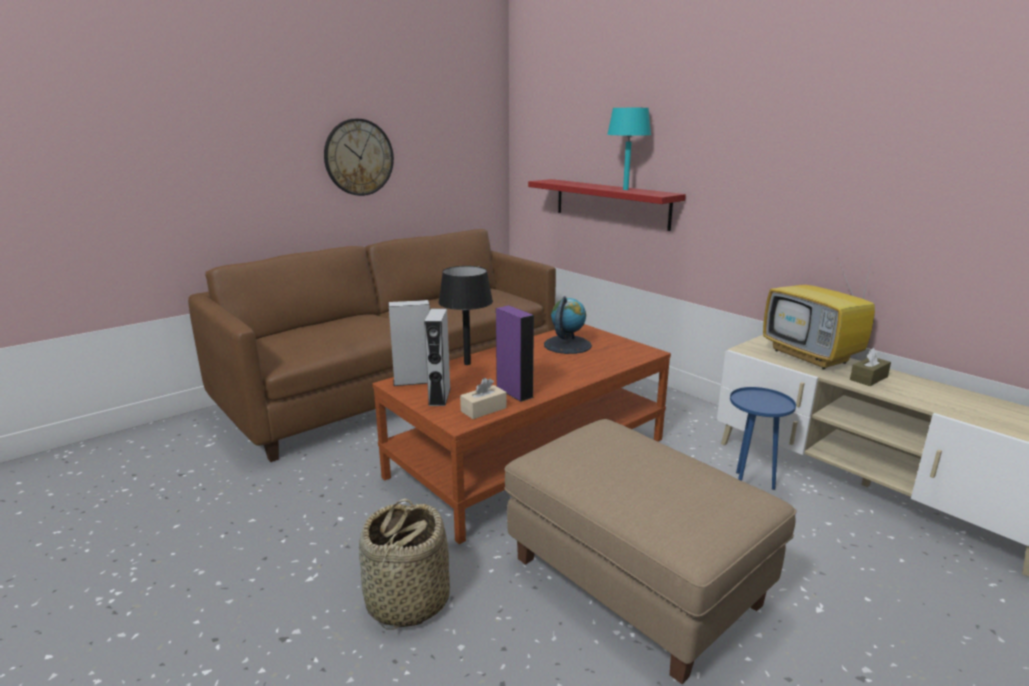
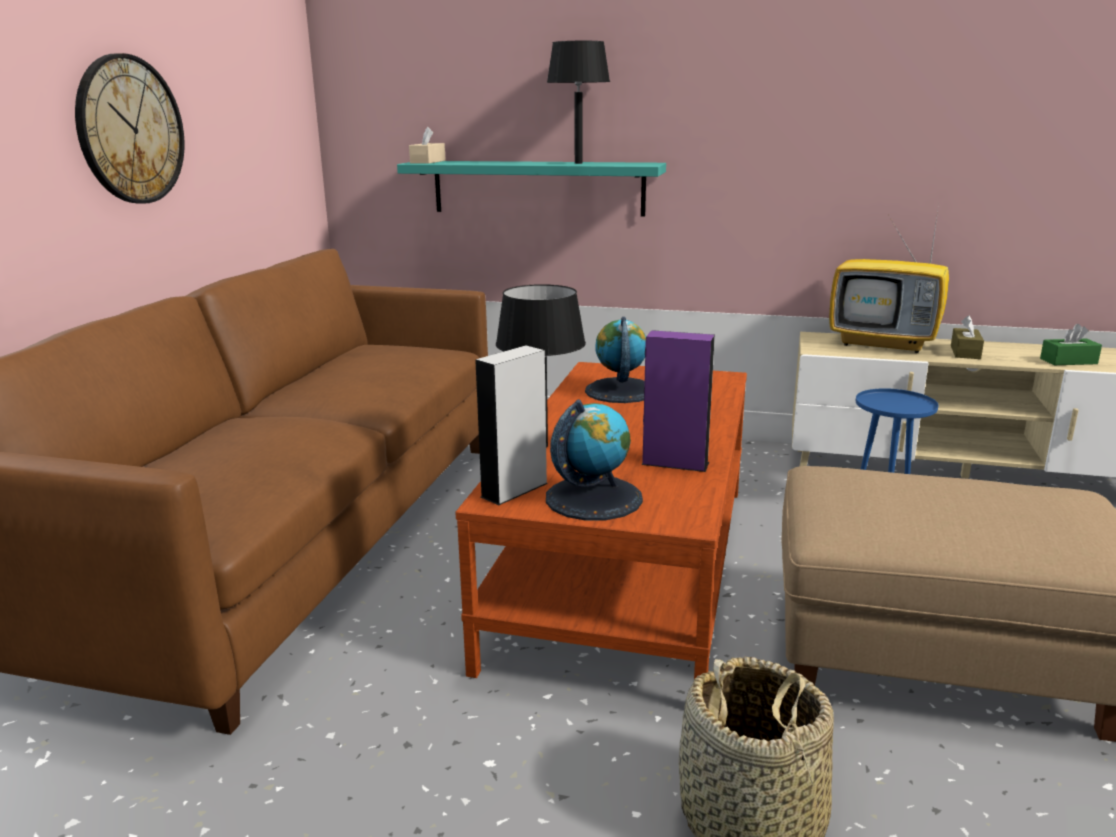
camera: 35 degrees left, 0 degrees up
grey speaker [424,308,451,406] -> globe [546,399,643,521]
beige tissue box [460,378,507,419] -> beige tissue box moved to [409,127,446,164]
red shelf [528,179,686,231] -> turquoise shelf [397,161,666,217]
turquoise table lamp [607,108,651,190] -> black table lamp [547,41,610,164]
none -> green tissue box [1040,324,1102,365]

